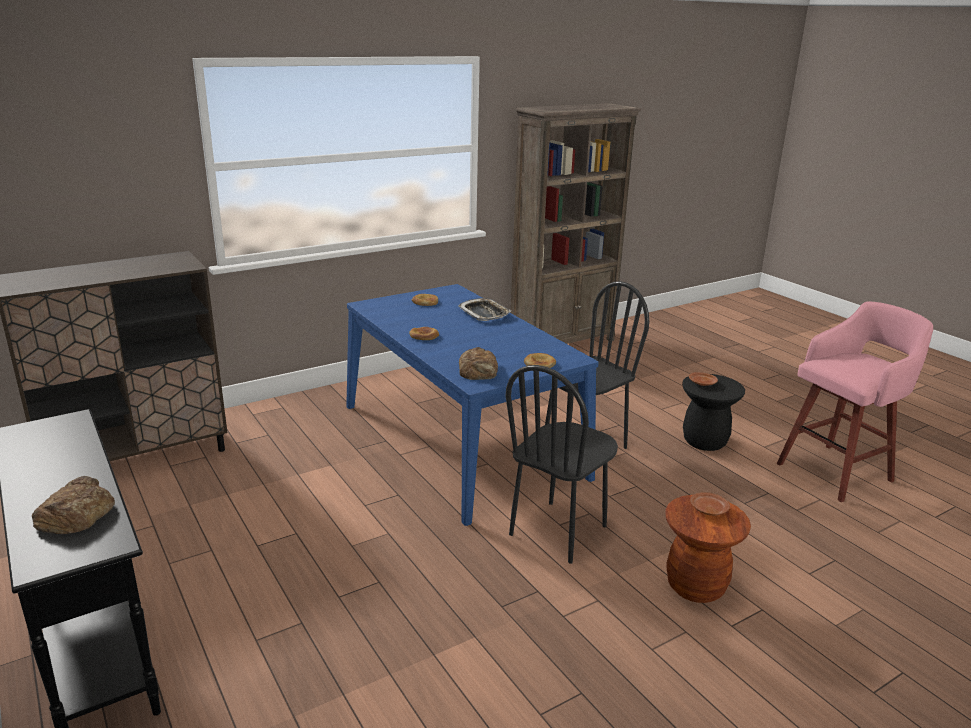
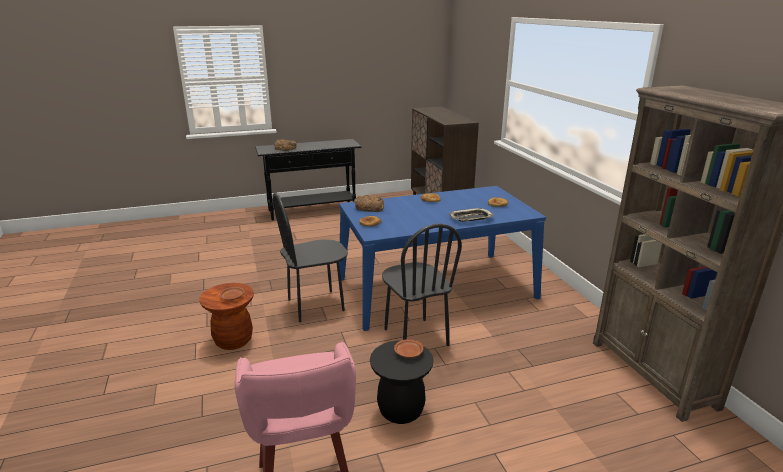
camera: 105 degrees right, 0 degrees up
black chair [506,365,618,564] -> black chair turned 75 degrees counterclockwise [273,193,348,322]

